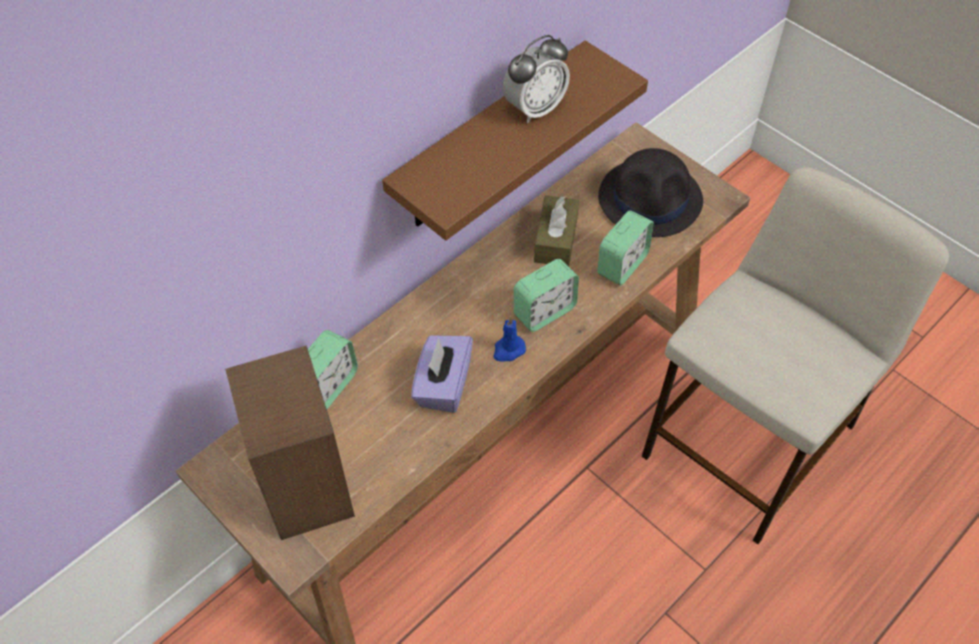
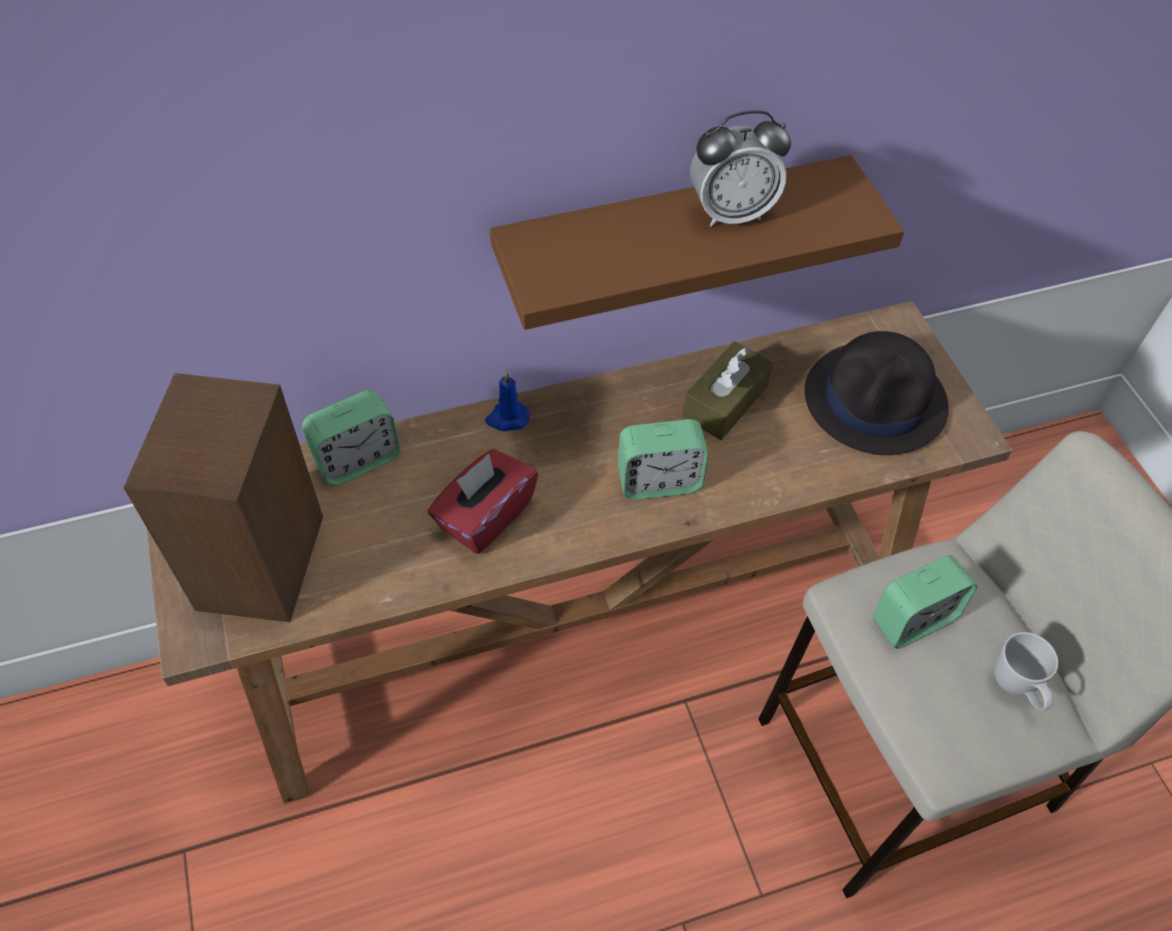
camera: 25 degrees right, 0 degrees up
purple tissue box [411,335,473,413] -> red tissue box [428,449,538,554]
blue candle [493,316,526,361] -> blue candle moved to [485,371,530,431]
alarm clock [598,210,654,286] -> alarm clock moved to [873,555,977,649]
none -> white mug [994,632,1058,711]

